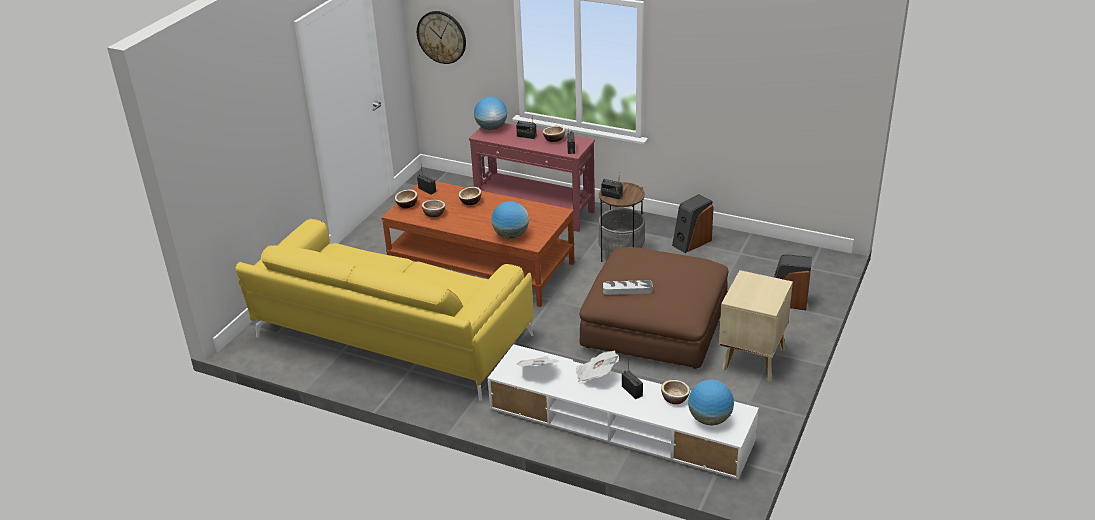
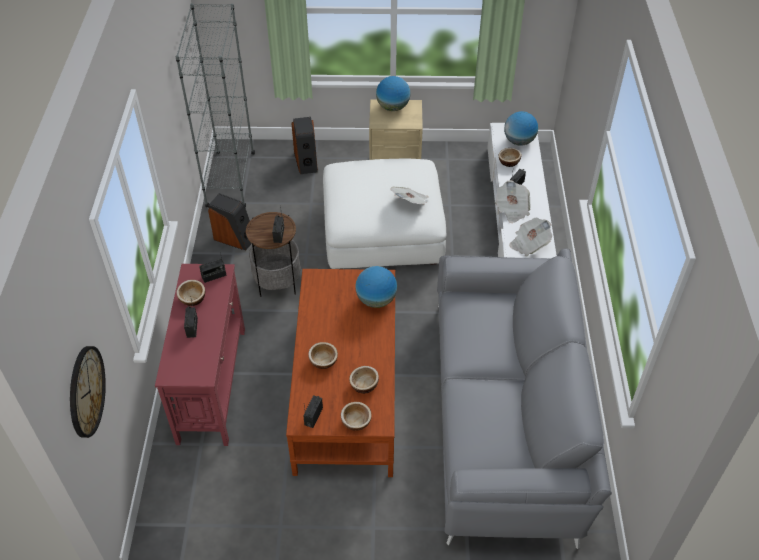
camera: 115 degrees left, 15 degrees up
yellow sofa [235,219,534,401] -> grey sofa [437,249,612,549]
globe [474,97,507,130] -> globe moved to [376,76,410,111]
brown ottoman [580,247,728,369] -> white ottoman [323,159,446,269]
grey tray [603,280,653,295] -> newspaper [390,186,429,205]
none -> grey bookcase [175,3,255,208]

